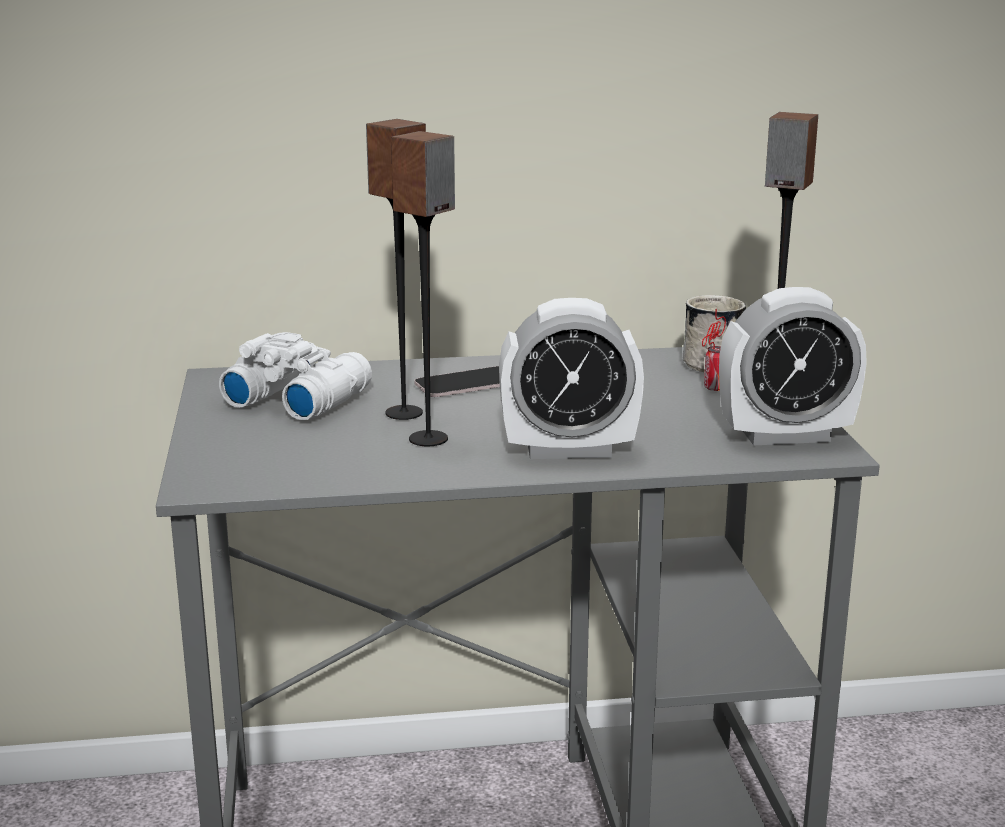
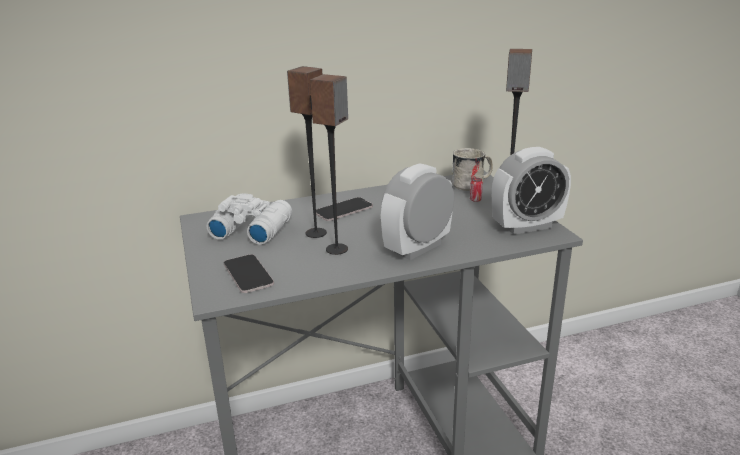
camera: 10 degrees left, 5 degrees up
alarm clock [499,298,644,459] -> alarm clock turned 150 degrees clockwise [381,163,454,260]
none -> phone [223,254,274,293]

